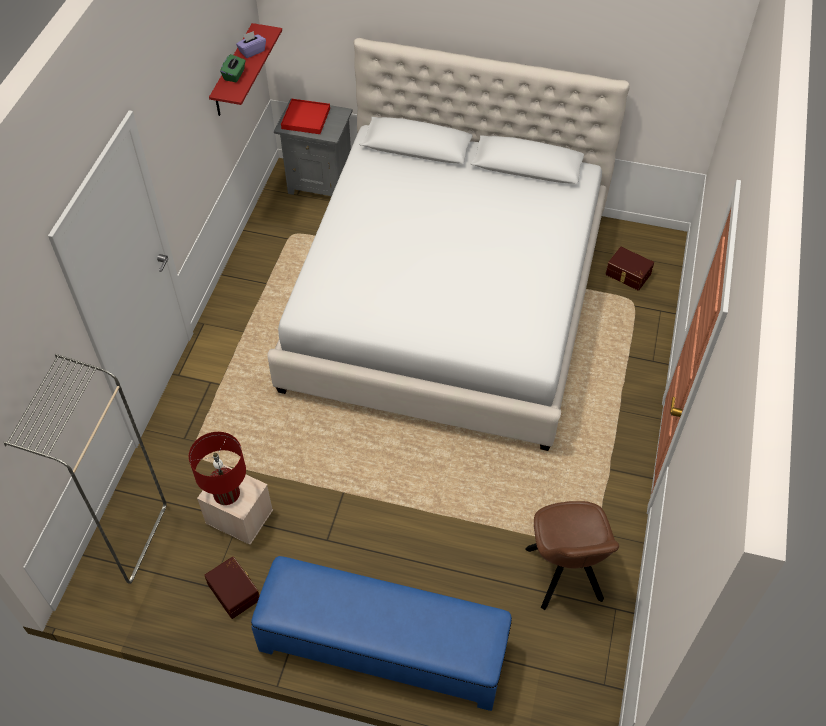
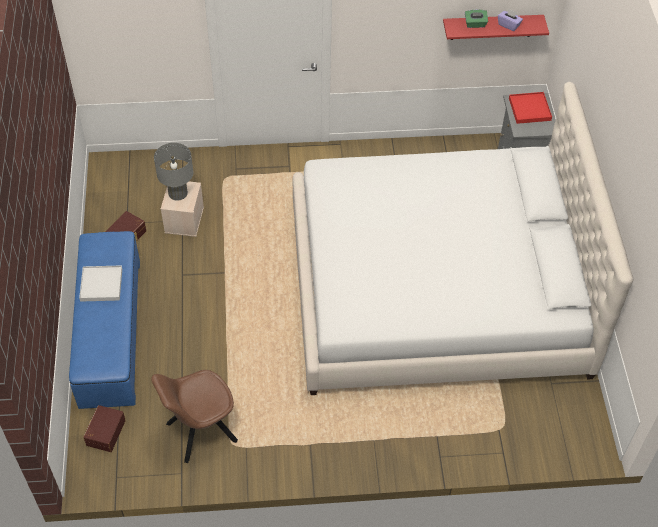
camera: 70 degrees right, 0 degrees up
grey clothes rack [3,353,167,584] -> none
red table lamp [189,432,246,505] -> grey table lamp [154,143,193,201]
brown storage box [605,247,654,291] -> brown storage box moved to [83,405,126,452]
none -> white tray [79,265,122,302]

